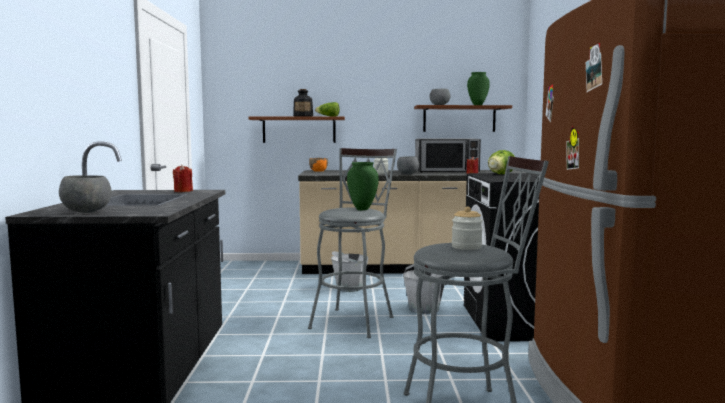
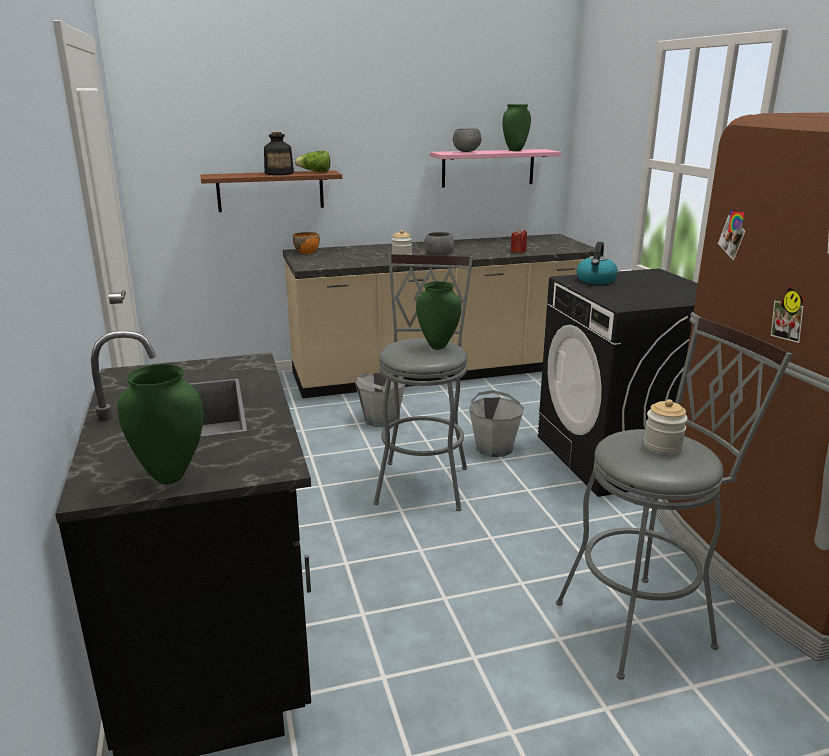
camera: 15 degrees left, 15 degrees up
grey bowl [59,175,112,213] -> green vase [117,364,204,485]
red candle [173,164,193,192] -> none
brown shelf [414,105,512,132] -> pink shelf [430,149,561,188]
microwave [415,139,481,173] -> none
lettuce [488,150,515,174] -> kettle [576,242,618,284]

